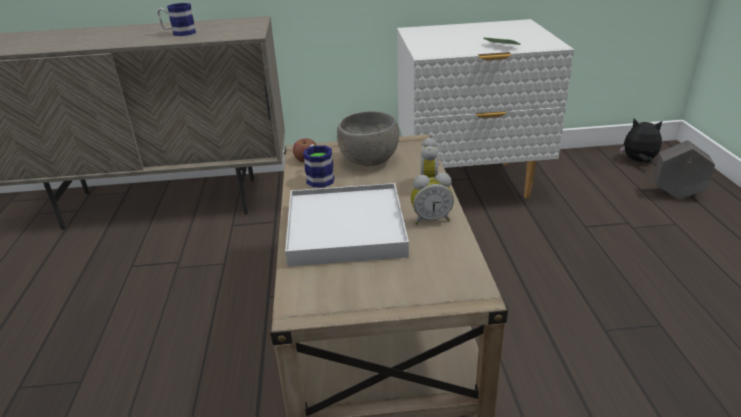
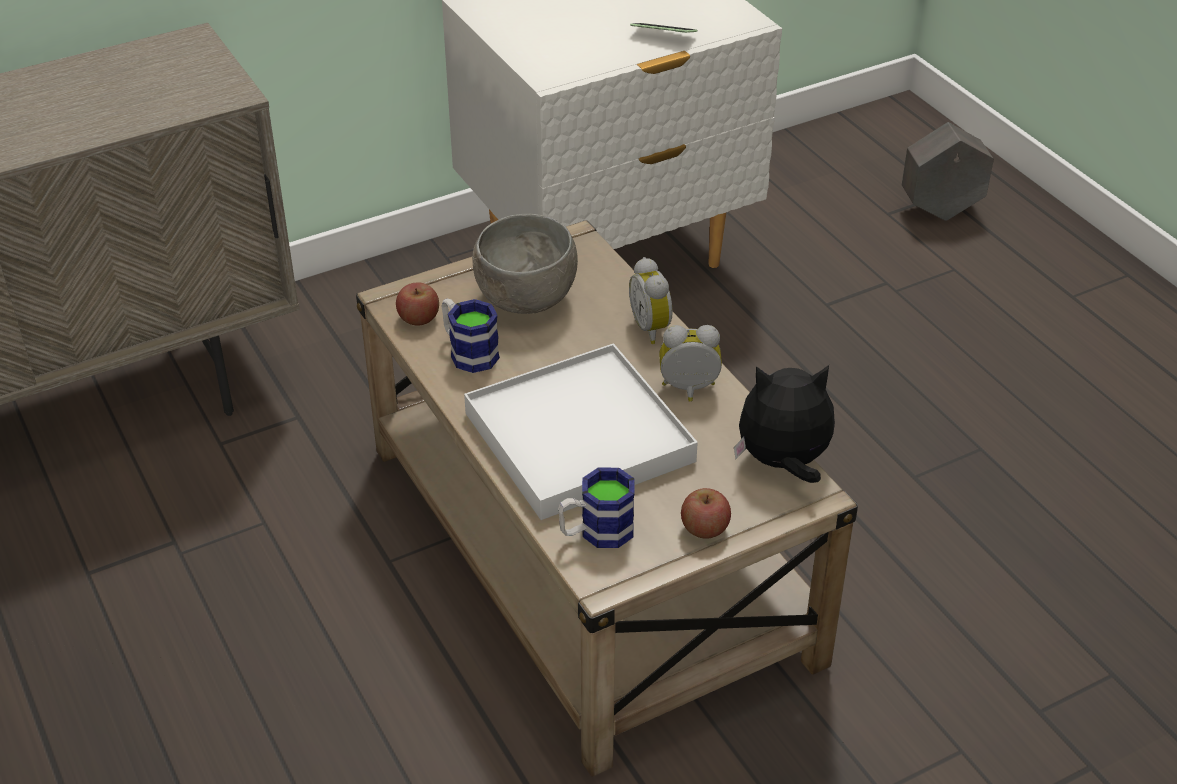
camera: 25 degrees left, 10 degrees up
mug [157,3,196,36] -> mug moved to [558,468,635,548]
alarm clock [411,173,454,225] -> alarm clock turned 150 degrees counterclockwise [659,325,722,401]
plush toy [620,119,662,163] -> plush toy moved to [734,365,835,483]
none -> apple [681,488,731,539]

